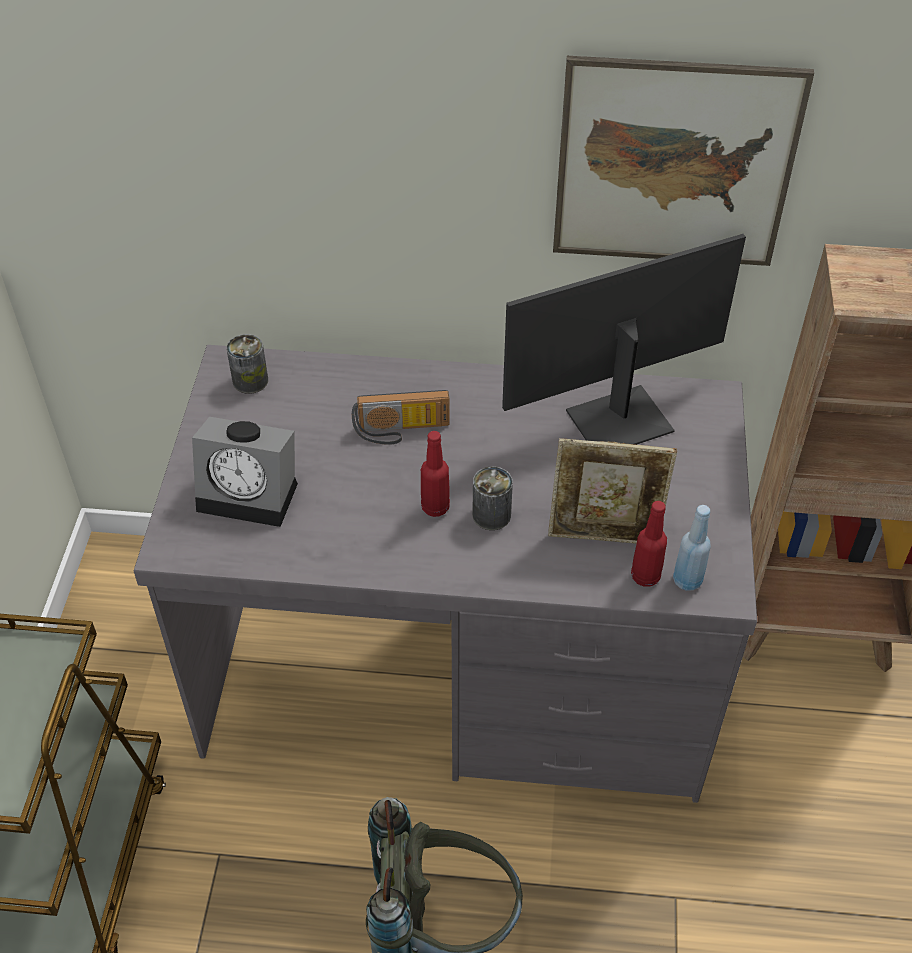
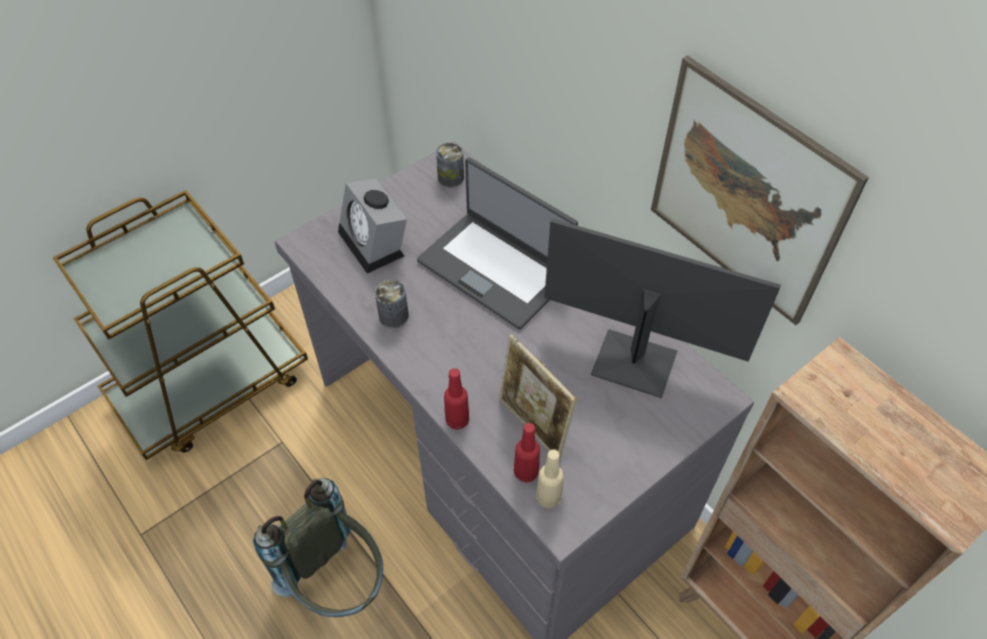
camera: 45 degrees right, 5 degrees up
radio [352,390,450,445] -> laptop [417,158,578,329]
red bottle [421,431,450,517] -> red bottle moved to [444,368,469,430]
can [472,466,513,530] -> can moved to [375,280,409,328]
blue bottle [673,505,711,591] -> beige bottle [536,450,564,508]

